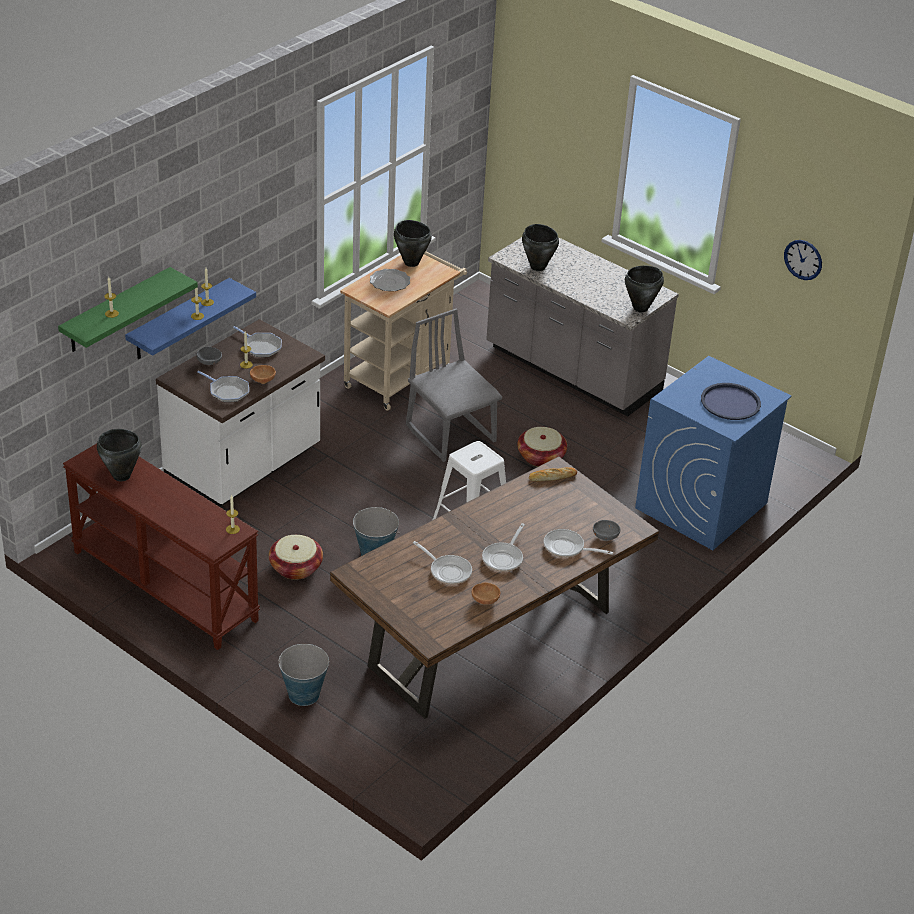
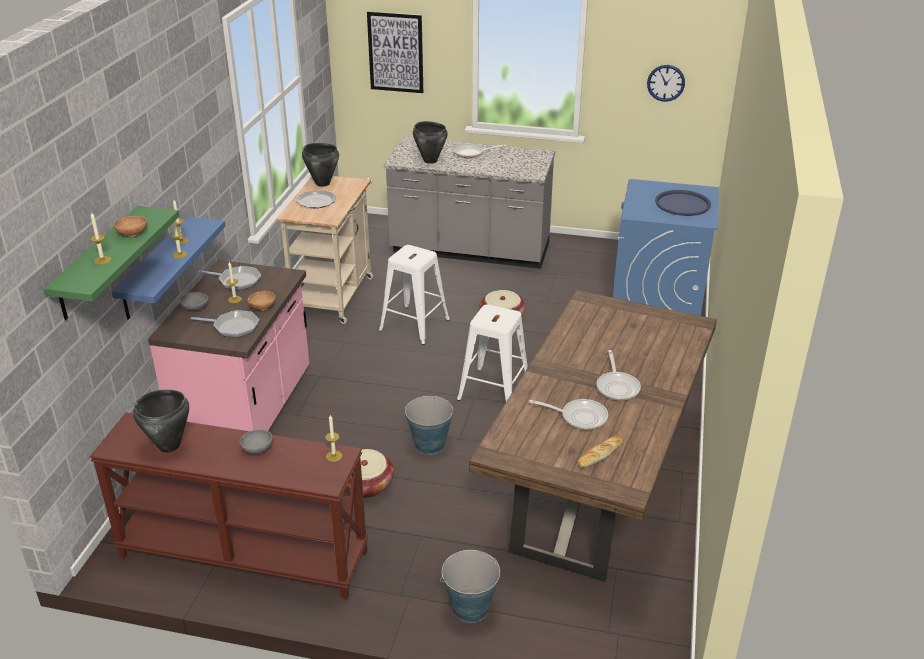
camera: 25 degrees left, 5 degrees down
white counter [156,319,325,507] -> pink counter [148,260,309,431]
grey chair [406,309,502,462] -> white stool [379,245,450,345]
brown bowl [471,582,500,605] -> brown bowl moved to [114,216,147,237]
bread [529,467,577,481] -> bread moved to [578,436,624,468]
frying pan [544,529,613,558] -> frying pan moved to [453,143,506,158]
grey bowl [593,520,620,541] -> grey bowl moved to [239,429,273,454]
black cooking pot [625,266,664,312] -> none
none -> picture [367,11,423,93]

